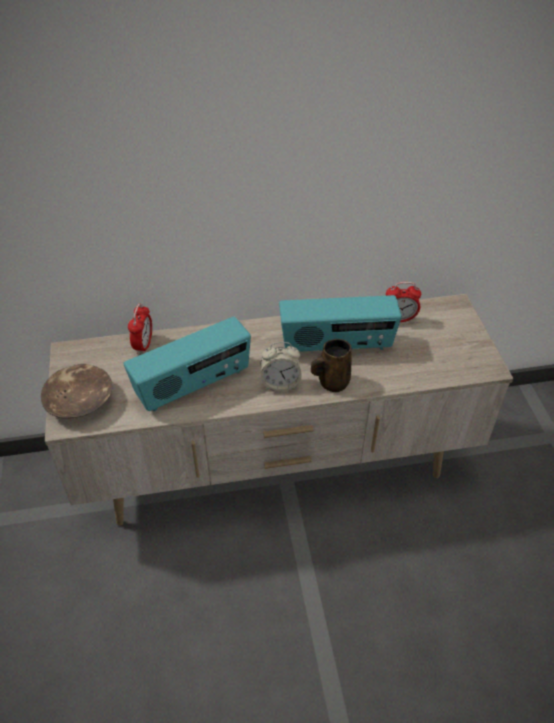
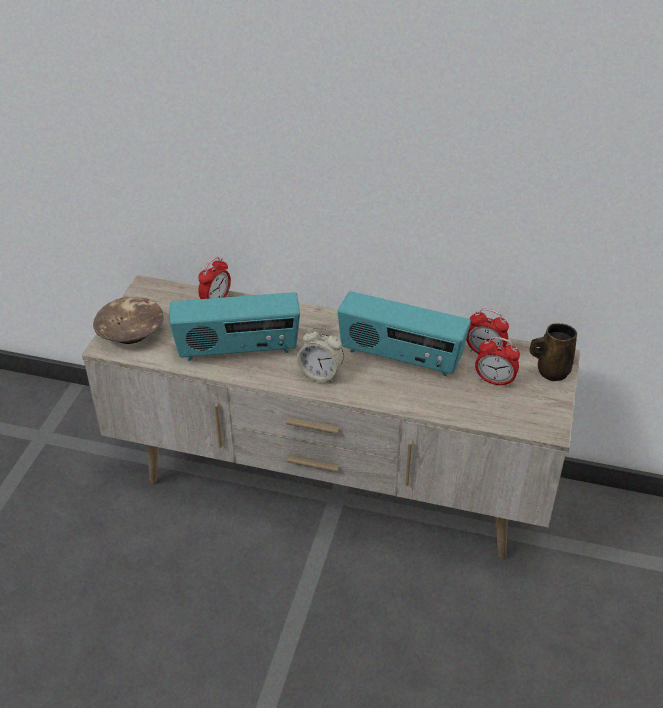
camera: 25 degrees right, 5 degrees down
brown mug [311,339,352,392] -> brown mug moved to [529,323,577,381]
none -> alarm clock [475,337,520,387]

